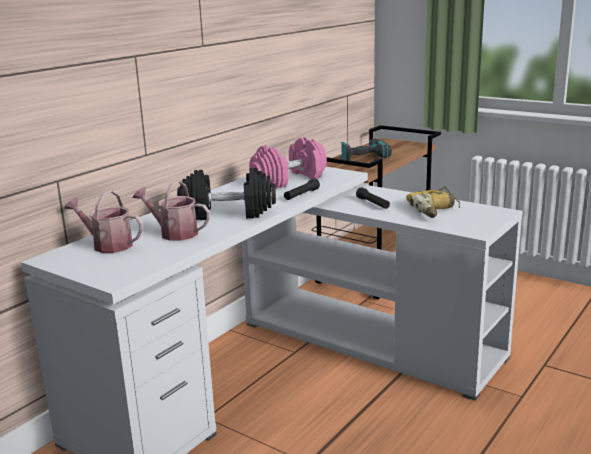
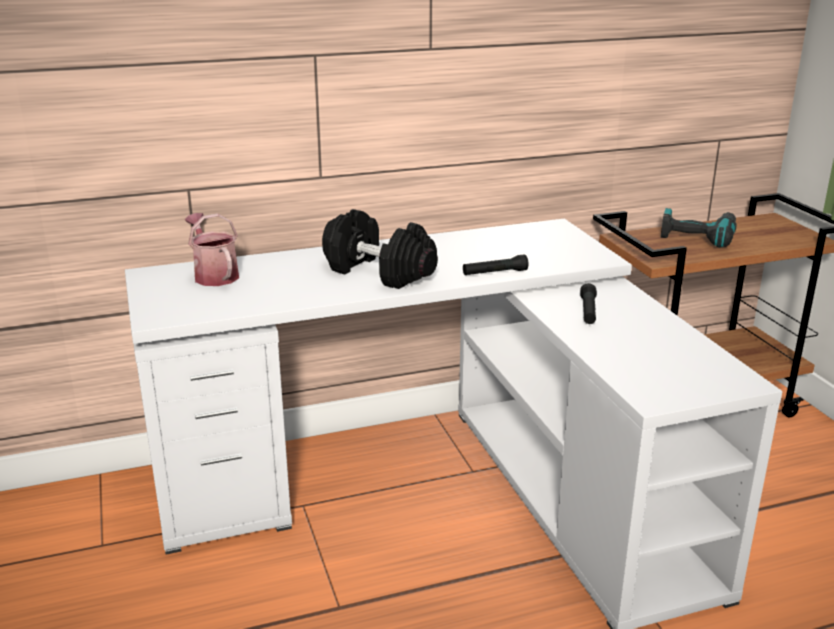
camera: 35 degrees right, 5 degrees up
watering can [133,180,210,241] -> none
pink dumbbell [249,137,327,189] -> none
power drill [406,186,460,218] -> none

